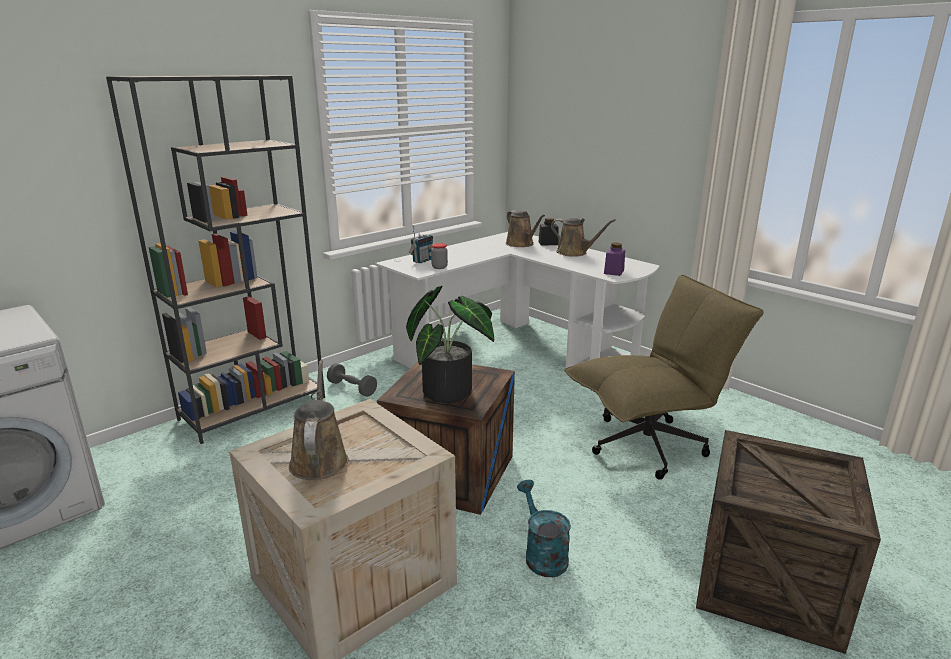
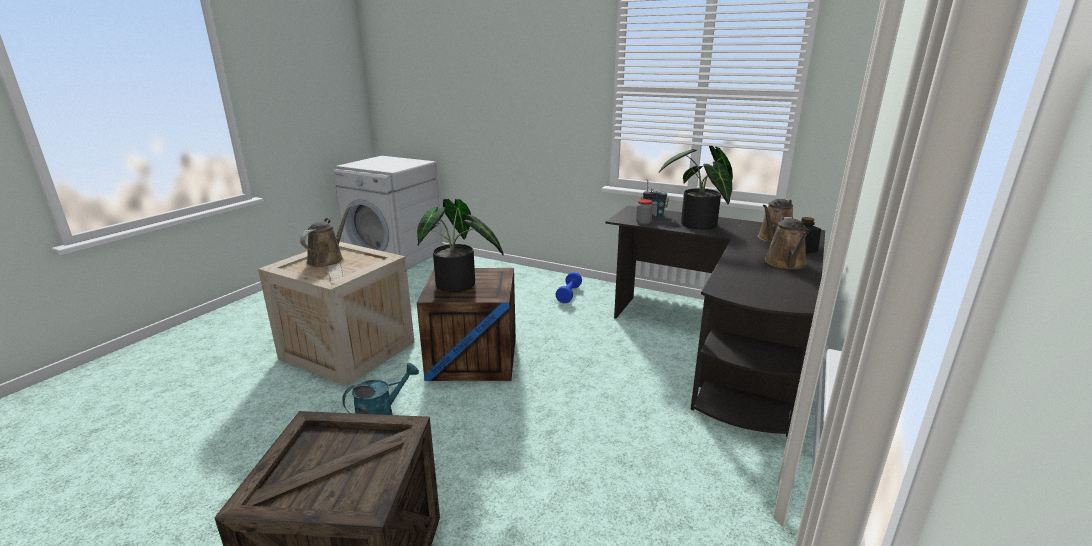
camera: 70 degrees right, 0 degrees up
bookcase [106,75,325,444] -> none
brown watering can [289,360,349,480] -> brown watering can turned 45 degrees counterclockwise [300,205,351,267]
grey dumbbell [327,363,377,397] -> blue dumbbell [555,272,582,303]
white desk [375,232,659,373] -> black desk [605,206,825,437]
beige office chair [564,275,764,480] -> none
purple jar [604,243,625,276] -> none
none -> potted plant [659,146,733,230]

